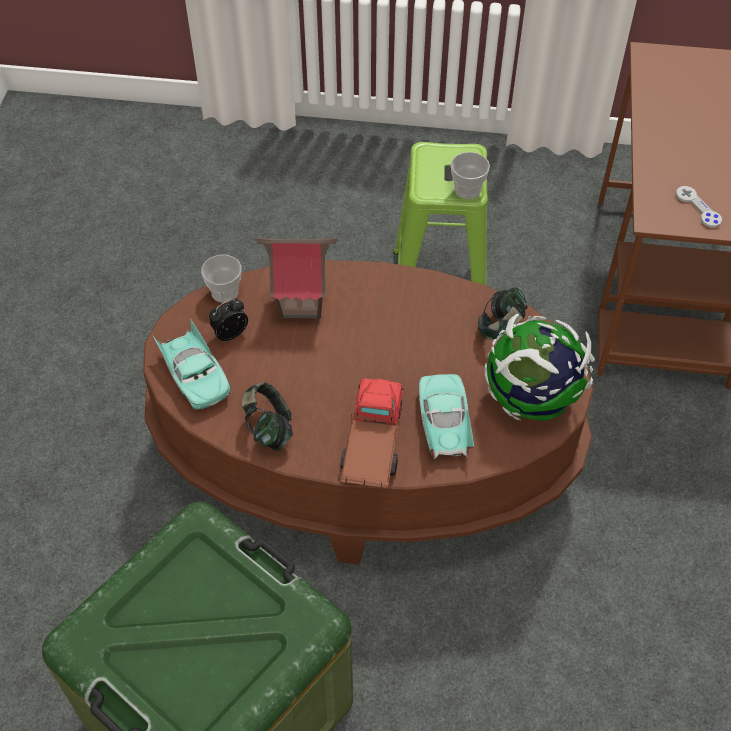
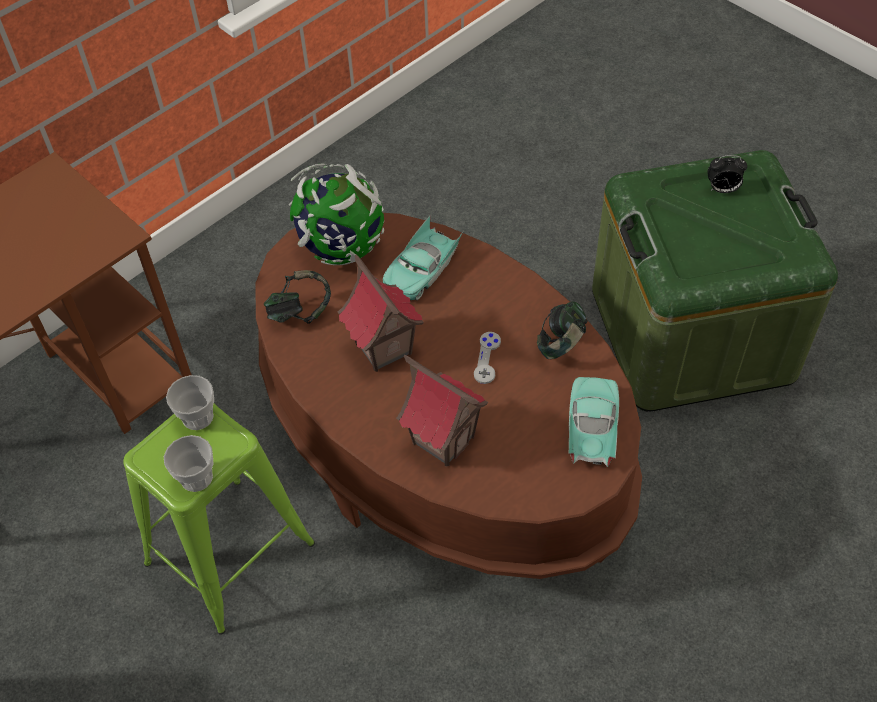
camera: 140 degrees left, 0 degrees up
cup [201,254,242,303] -> cup moved to [164,435,214,492]
alarm clock [209,299,248,341] -> alarm clock moved to [707,155,747,193]
toy truck [340,378,404,488] -> none
grey game controller [676,186,722,228] -> grey game controller moved to [474,332,501,384]
none -> toy house [338,254,424,372]

